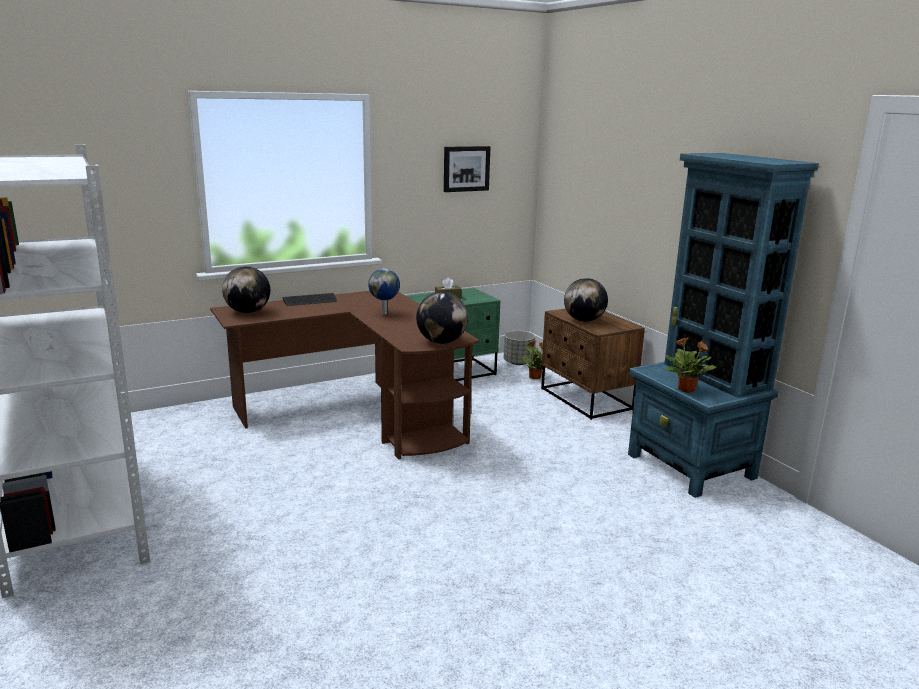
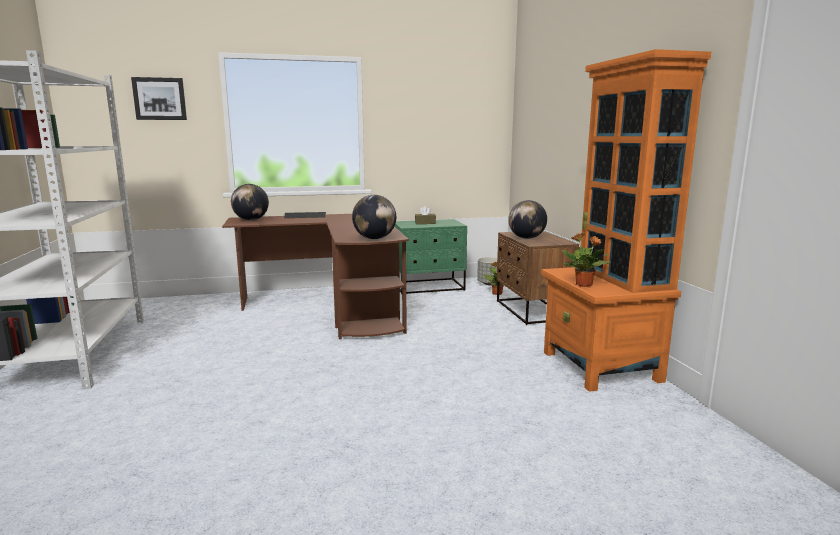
camera: 15 degrees right, 5 degrees down
globe [368,269,400,315] -> none
picture [444,146,490,192] -> picture moved to [131,77,187,120]
blue cabinet [628,153,819,498] -> orange cabinet [541,49,711,392]

